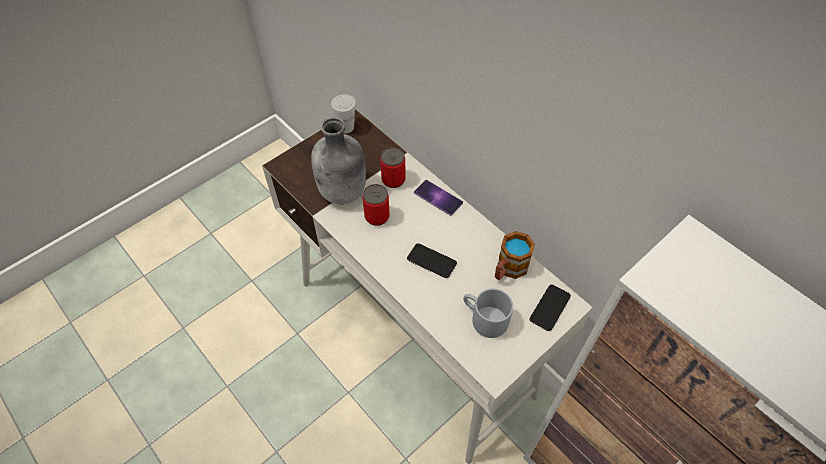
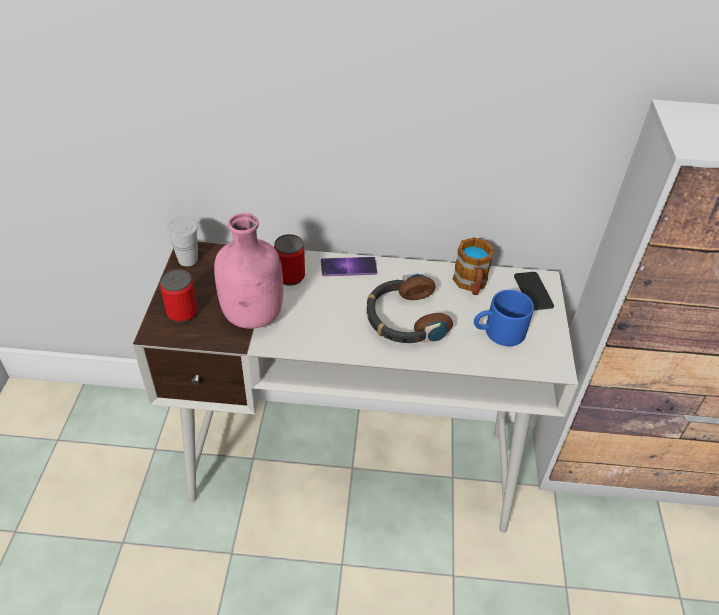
camera: 45 degrees left, 10 degrees down
grey bottle [311,117,366,204] -> pink bottle [214,213,283,329]
can [363,184,390,226] -> can moved to [160,269,198,323]
phone [407,244,457,278] -> headphones [367,273,453,343]
grey mug [463,289,513,338] -> blue mug [474,290,534,346]

